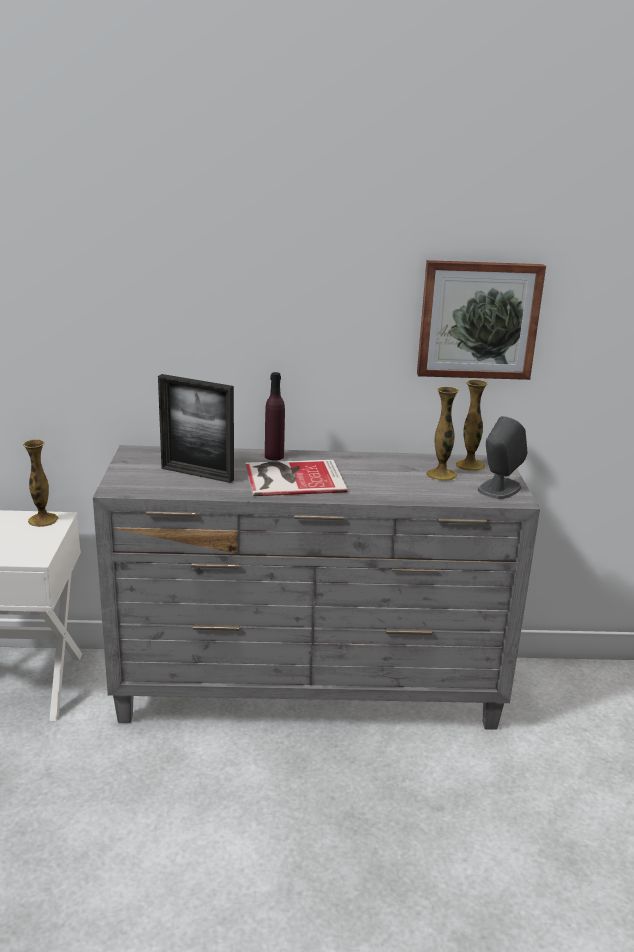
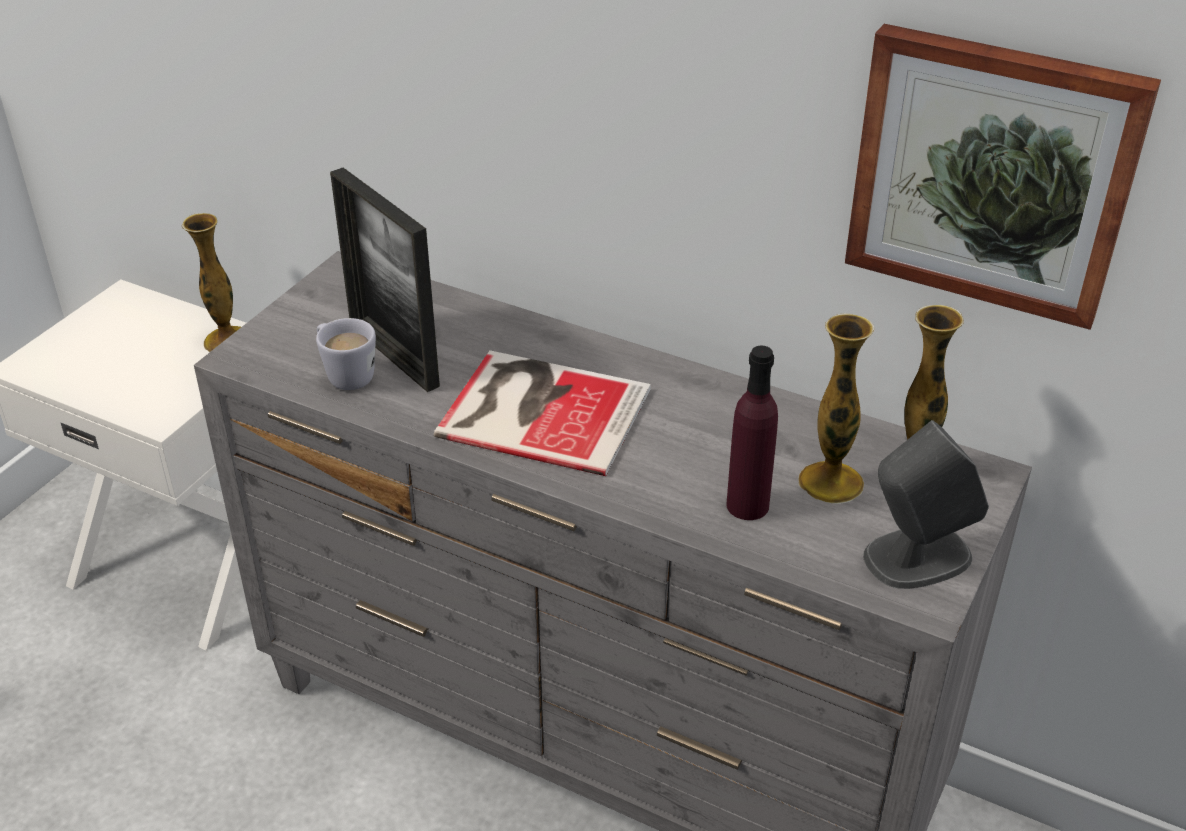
camera: 30 degrees right, 15 degrees up
purple bottle [265,372,285,460] -> purple bottle moved to [726,346,778,520]
none -> white mug [316,318,376,390]

